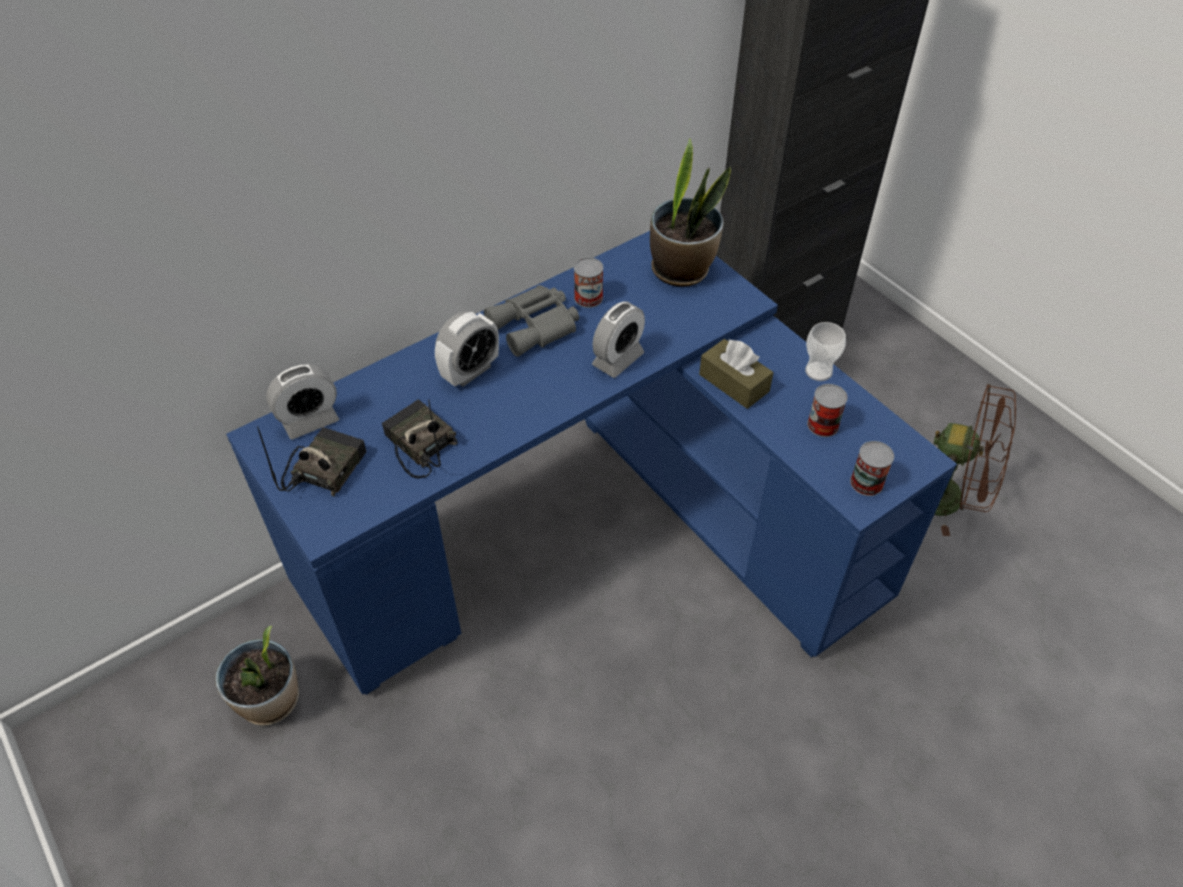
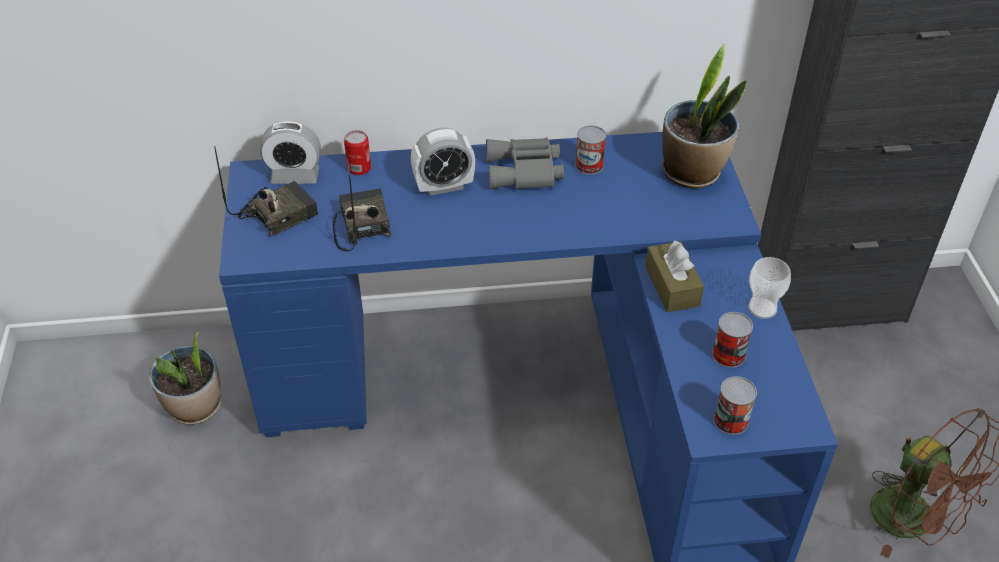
camera: 30 degrees right, 5 degrees down
alarm clock [592,301,645,378] -> none
none -> can [344,130,371,175]

